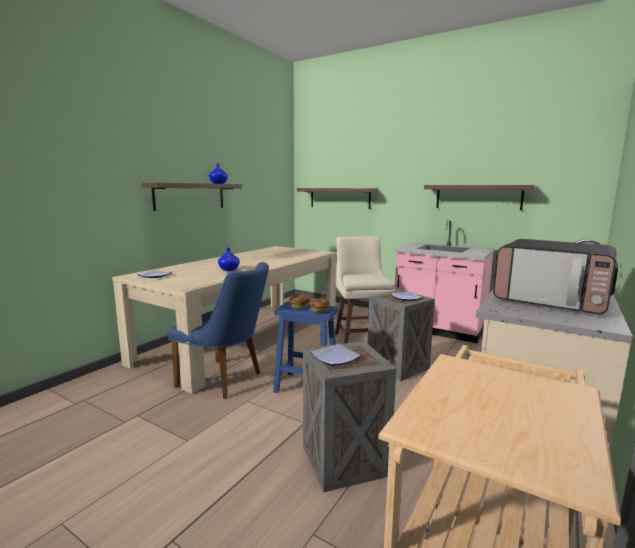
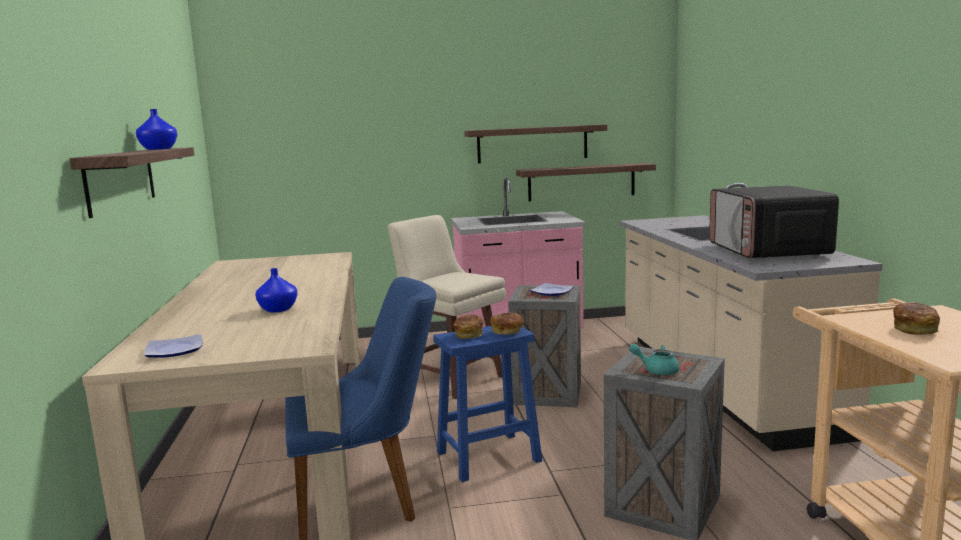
camera: 40 degrees left, 0 degrees up
shelf [297,188,378,209] -> shelf moved to [516,163,656,201]
plate [310,344,361,366] -> turquoise teapot [629,343,680,375]
microwave [493,239,618,314] -> microwave turned 90 degrees clockwise [709,185,839,259]
none -> bread [893,303,940,335]

